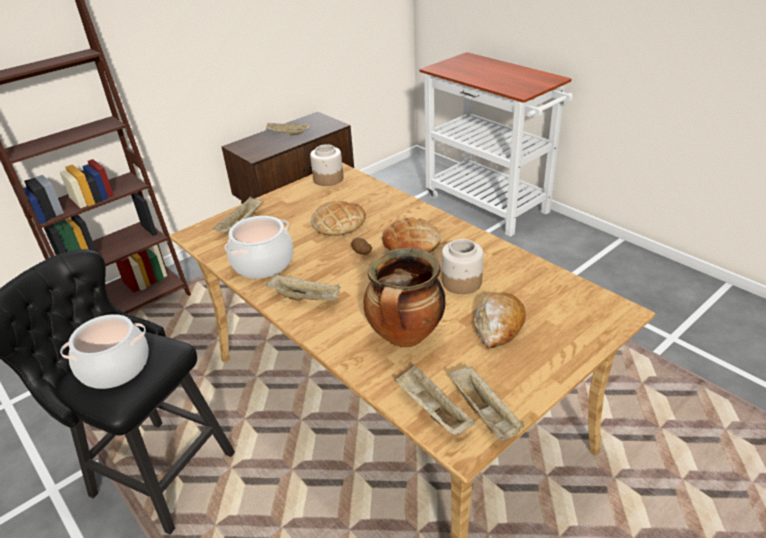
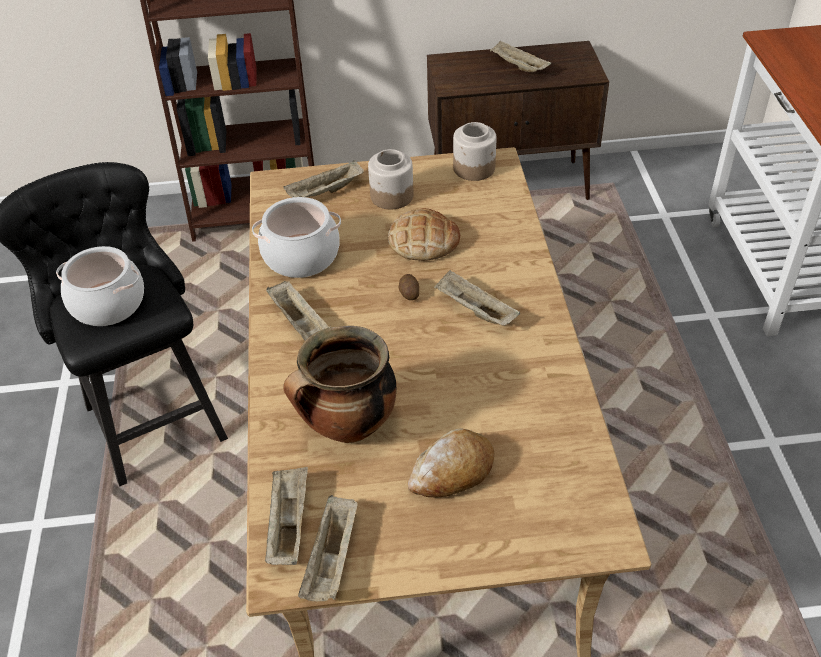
camera: 35 degrees right, 10 degrees up
bread [382,217,441,253] -> beige tray [434,270,520,326]
jar [442,239,483,294] -> jar moved to [368,149,414,209]

